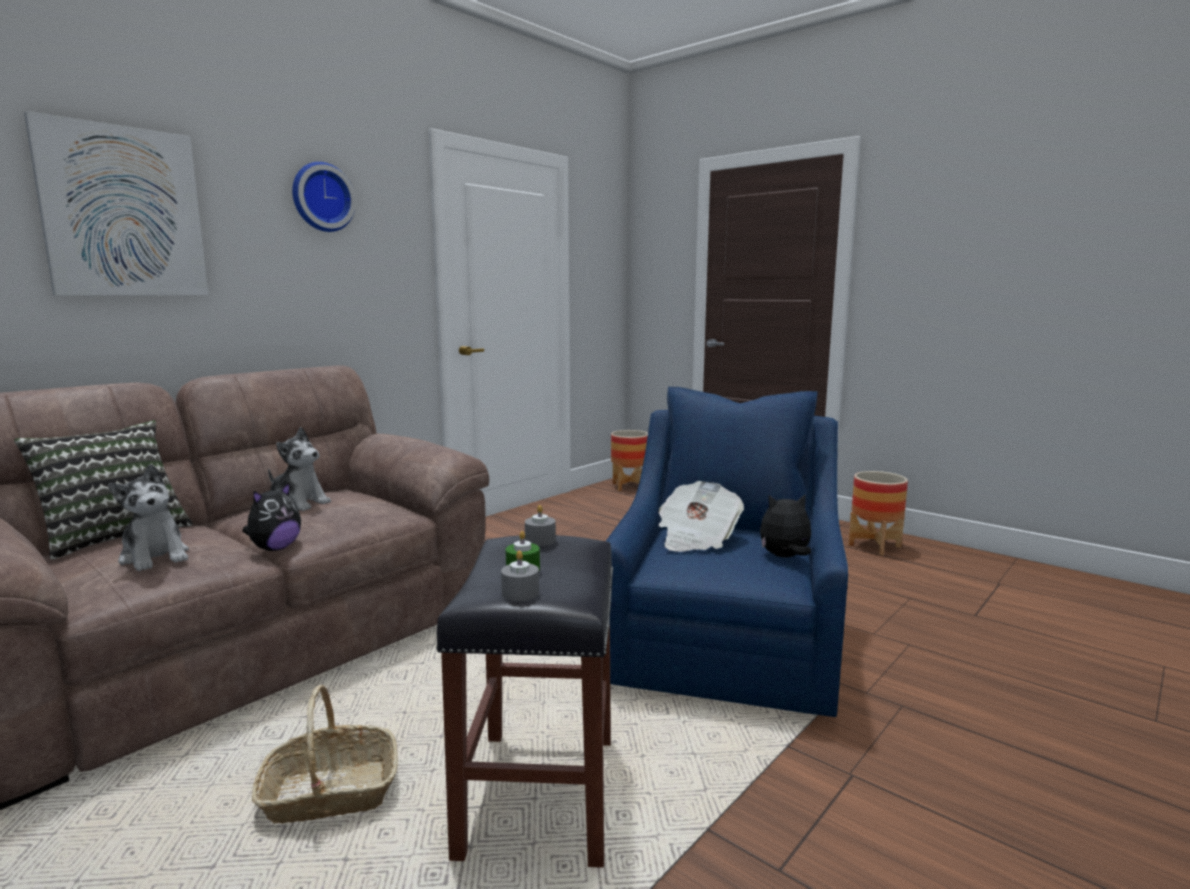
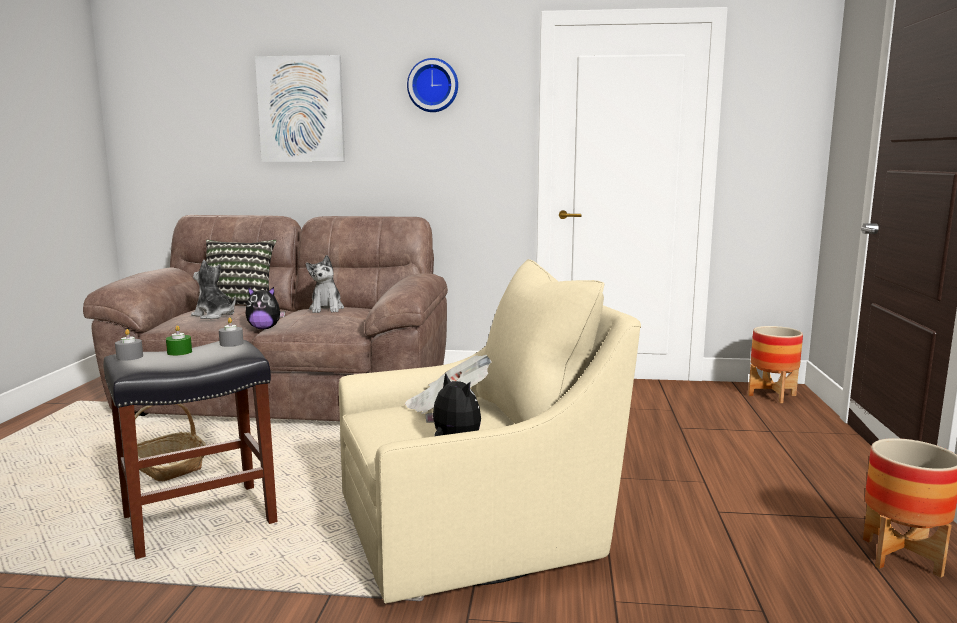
camera: 55 degrees right, 0 degrees up
plush toy [108,464,189,571] -> plush toy turned 105 degrees clockwise [191,260,236,319]
blue armchair [606,387,848,717] -> beige armchair [339,259,641,604]

